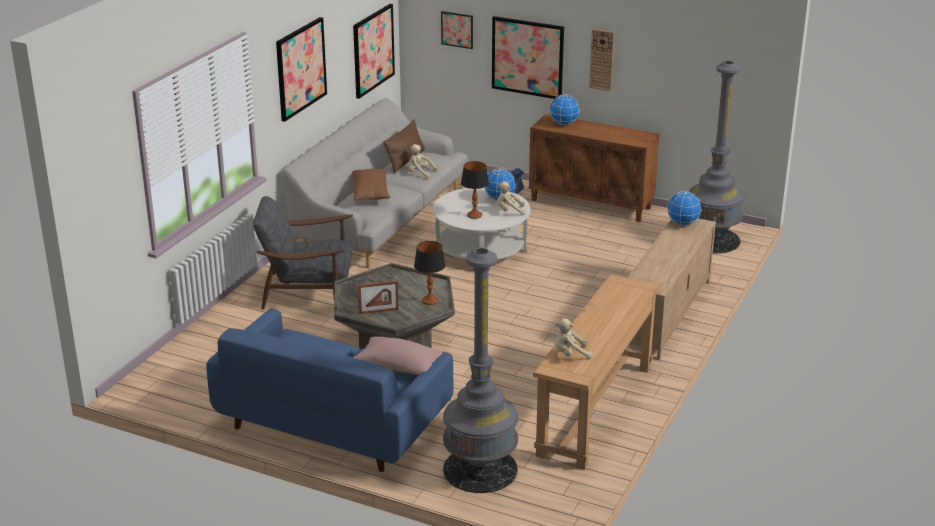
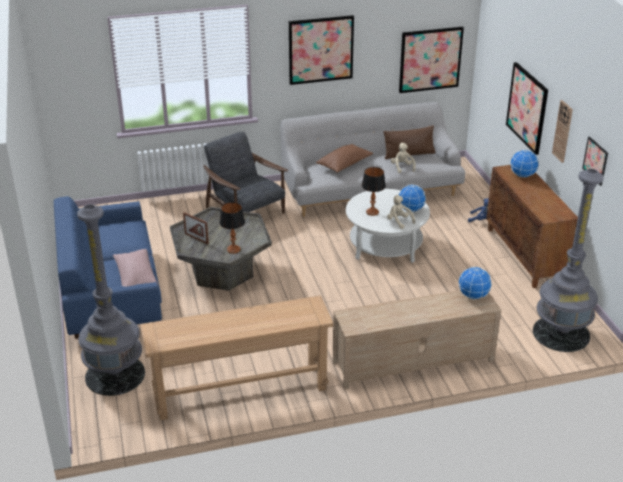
camera: 50 degrees right, 5 degrees up
picture [441,11,473,49] -> picture moved to [582,137,608,186]
beige plush toy [555,318,593,359] -> none

